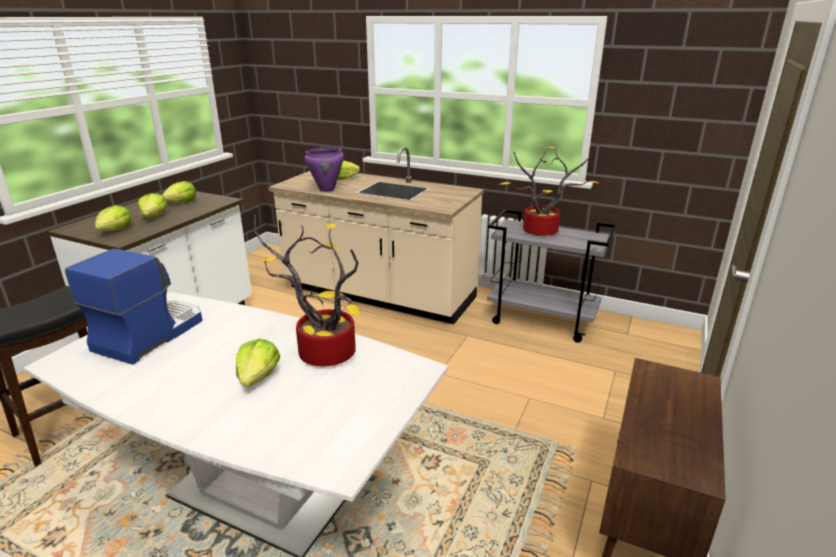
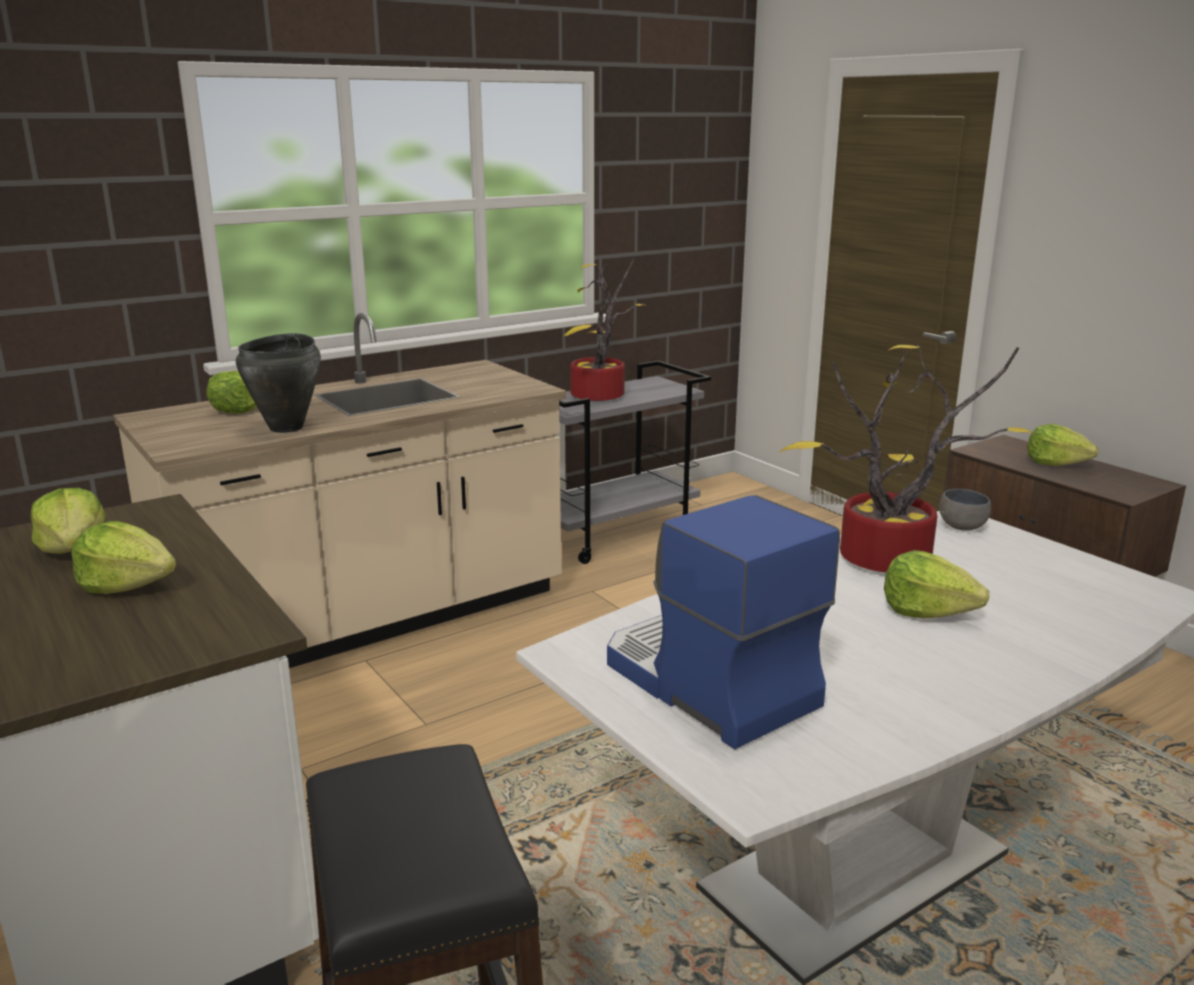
camera: 60 degrees left, 5 degrees down
lettuce [95,205,132,231] -> lettuce moved to [1027,424,1098,466]
purple cooking pot [305,147,344,192] -> black cooking pot [236,333,321,433]
none -> grey bowl [939,489,991,531]

